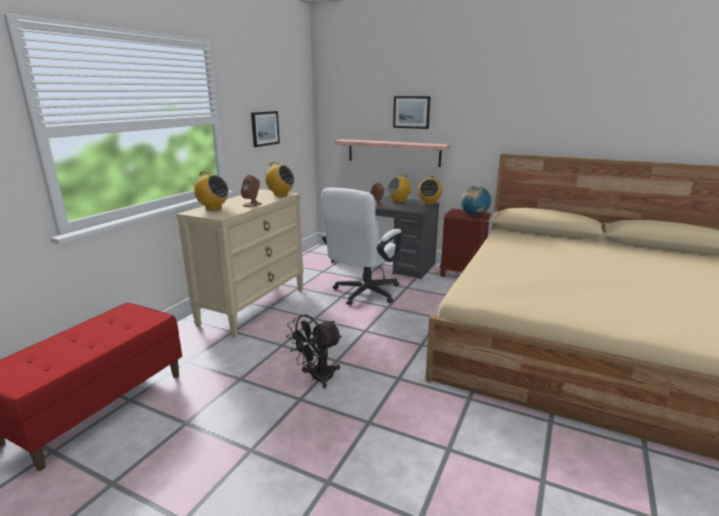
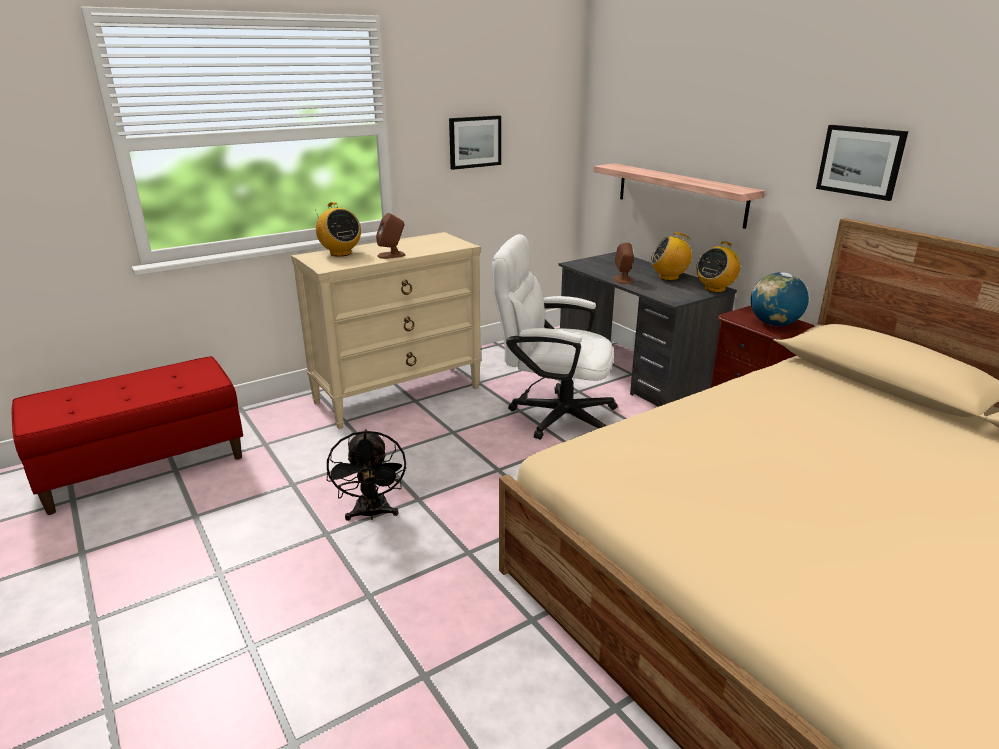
camera: 30 degrees right, 5 degrees up
radio [263,161,295,196] -> none
black fan [286,314,342,389] -> black fan turned 90 degrees counterclockwise [327,429,406,521]
white office chair [321,188,402,306] -> white office chair turned 45 degrees clockwise [492,234,618,440]
picture [393,96,431,129] -> picture moved to [816,125,908,201]

